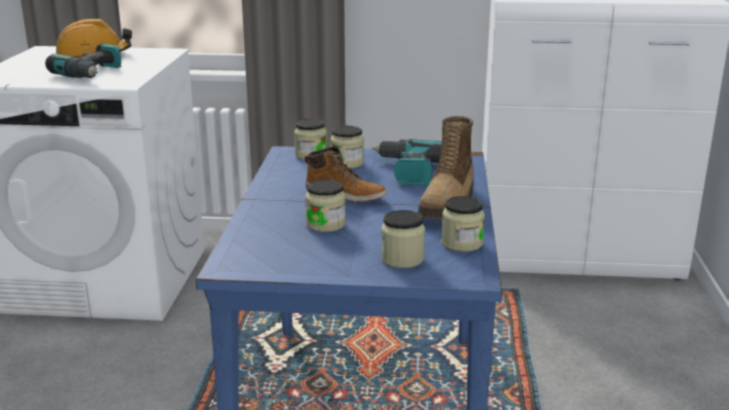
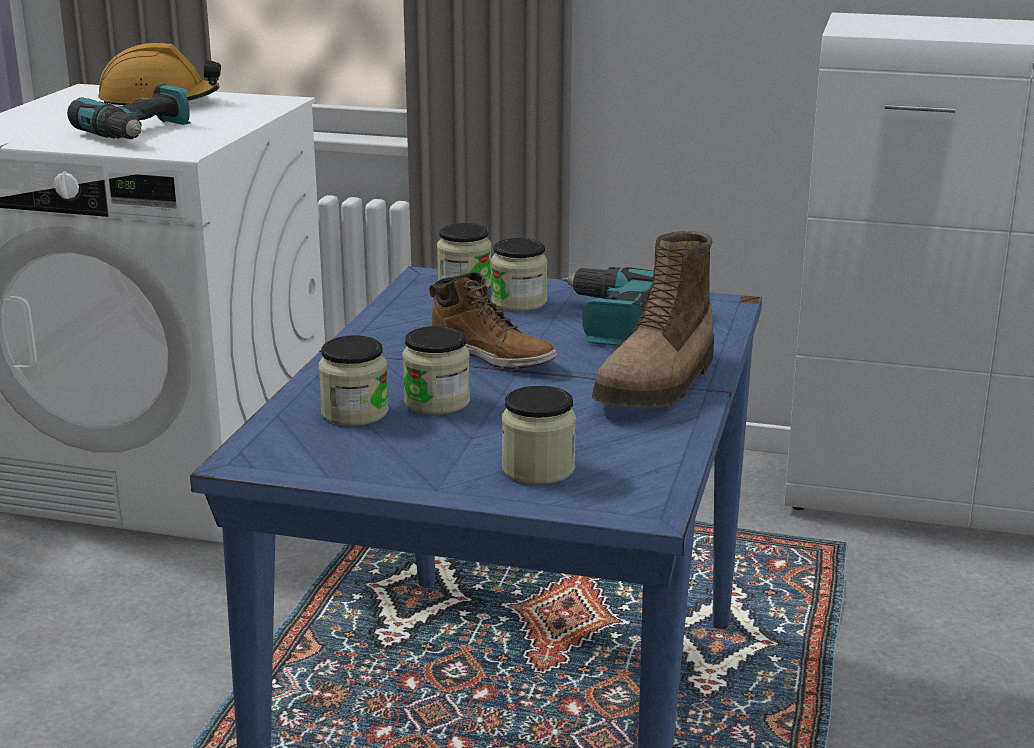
camera: 10 degrees right, 0 degrees up
jar [441,196,485,252] -> jar moved to [318,335,389,426]

